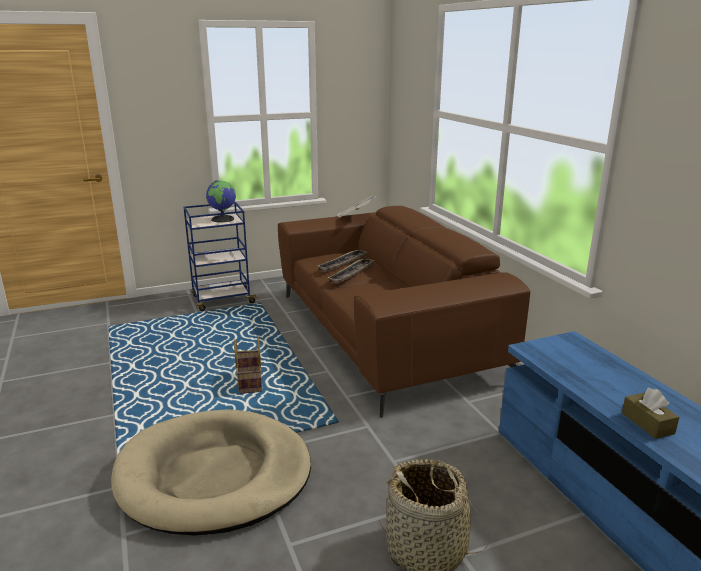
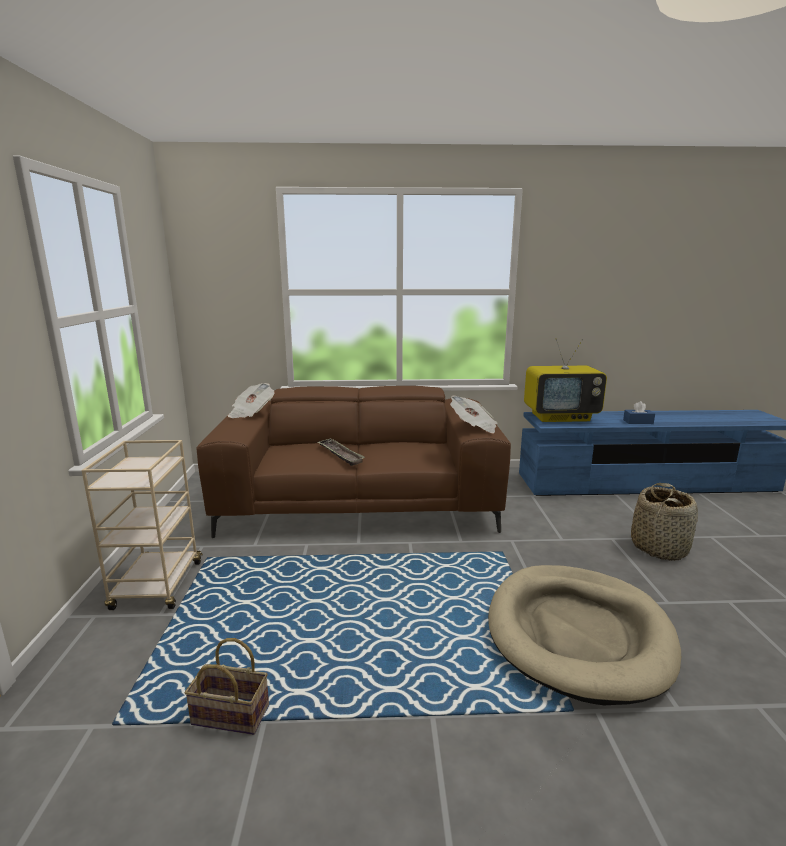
camera: 70 degrees left, 5 degrees down
blue cart [184,202,258,311] -> beige cart [82,440,203,610]
globe [206,180,236,222] -> none
basket [234,338,262,394] -> basket moved to [185,638,269,735]
tray [318,249,367,272] -> none
brown tissue box [622,388,679,439] -> blue tissue box [623,401,655,424]
none -> newspaper [450,396,498,433]
none -> television [524,338,607,422]

